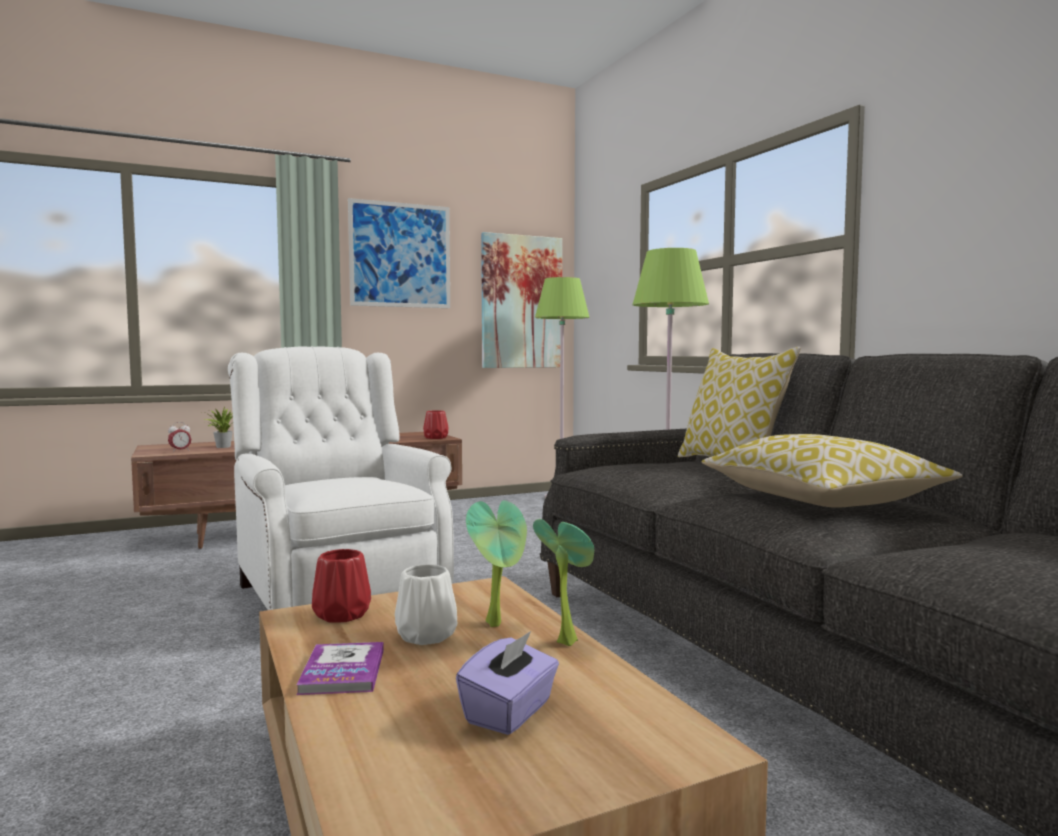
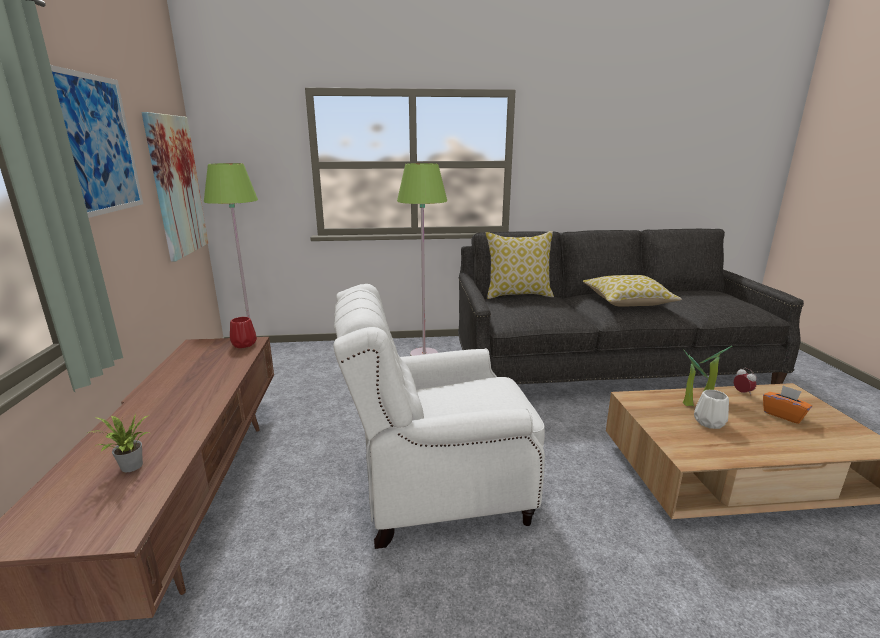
camera: 70 degrees left, 15 degrees up
alarm clock [168,422,191,452] -> alarm clock moved to [734,368,757,396]
book [296,642,384,695] -> none
red vase [312,549,371,622] -> none
purple tissue box [456,631,559,735] -> orange tissue box [763,385,812,424]

